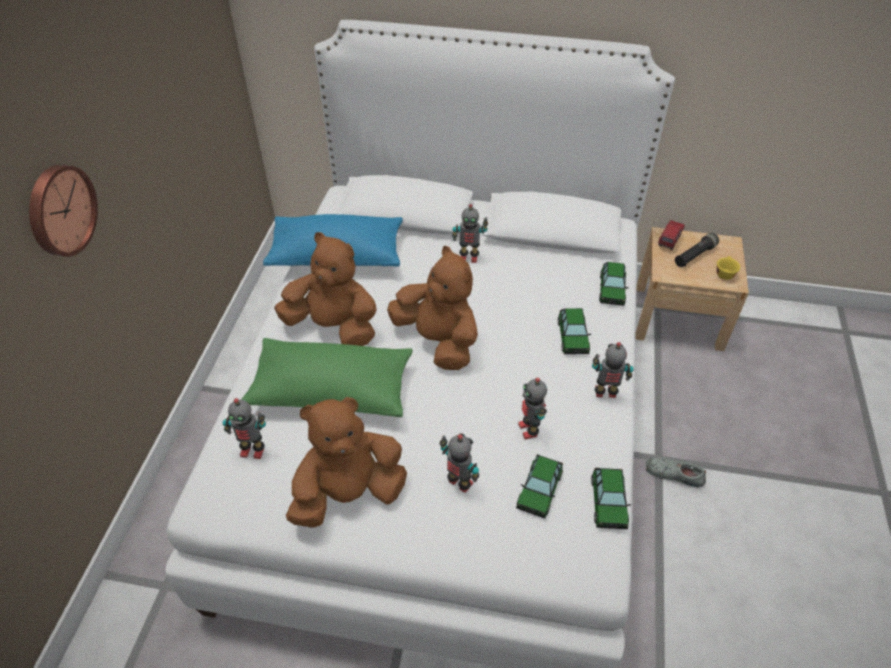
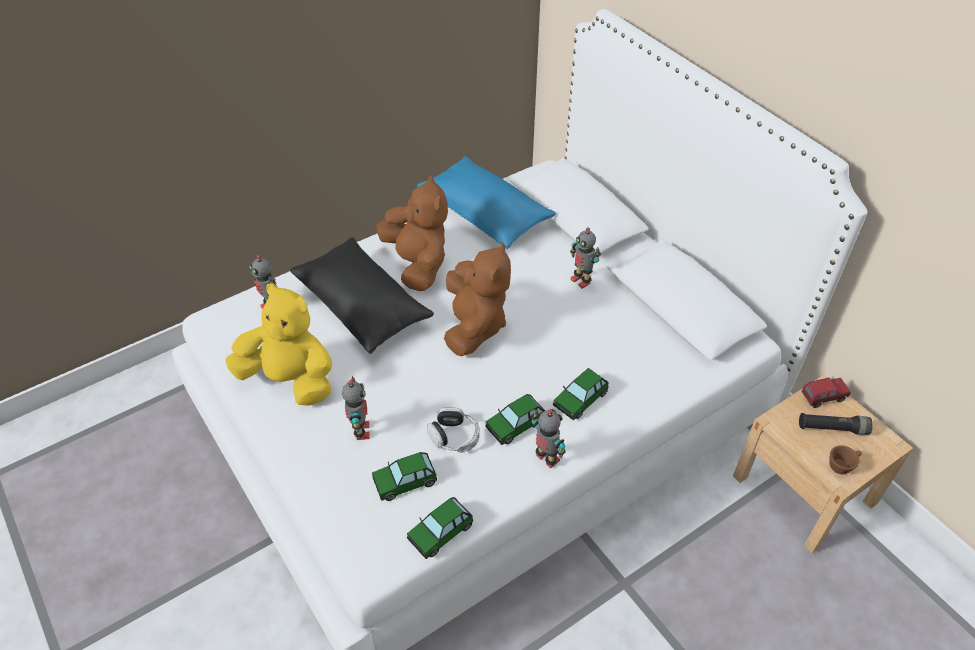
camera: 45 degrees right, 0 degrees up
wall clock [29,165,98,257] -> none
green pillow [242,338,413,417] -> black pillow [290,237,434,354]
brown plush toy [286,397,407,528] -> yellow plush toy [225,283,332,406]
toy robot [518,378,547,440] -> headphones [427,407,479,453]
toy car [599,262,629,306] -> toy car moved to [485,394,545,445]
grey shoe [646,457,706,488] -> none
yellow cup [717,256,740,280] -> brown cup [829,445,862,474]

